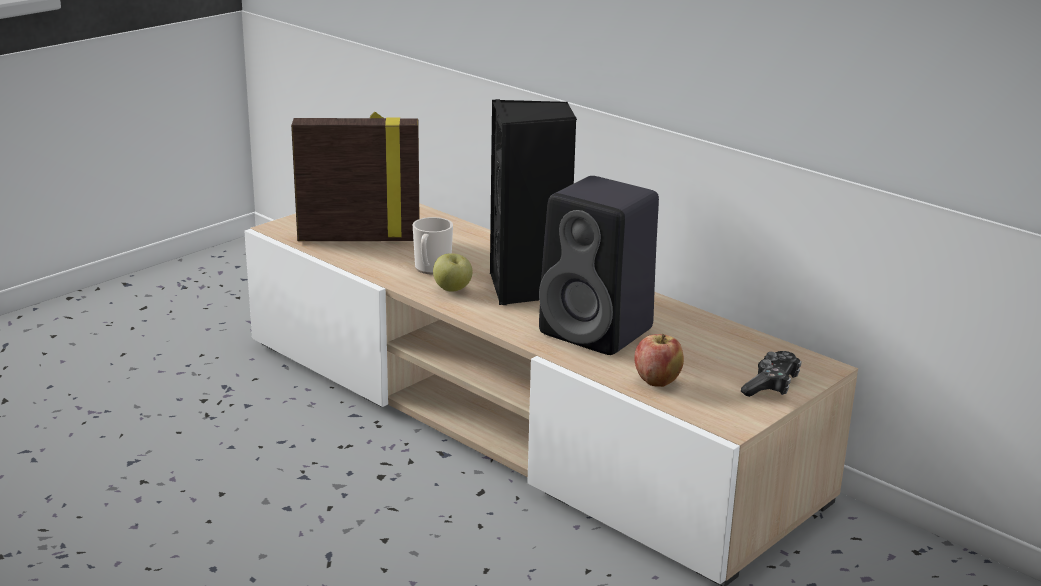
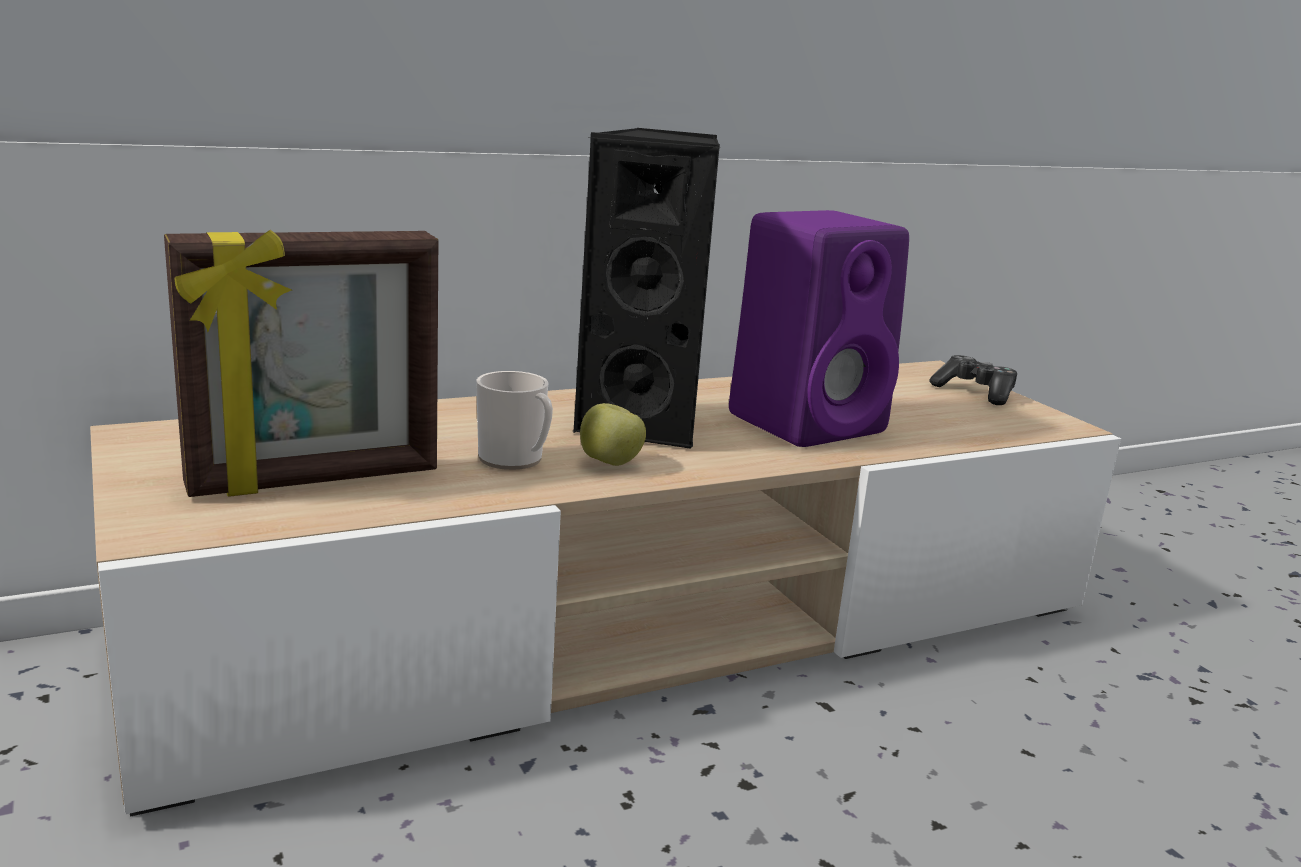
camera: 70 degrees left, 5 degrees down
picture frame [291,112,419,241] -> picture frame turned 135 degrees counterclockwise [164,230,438,497]
black speaker [539,176,659,355] -> purple speaker [729,210,909,447]
apple [634,334,684,387] -> none

